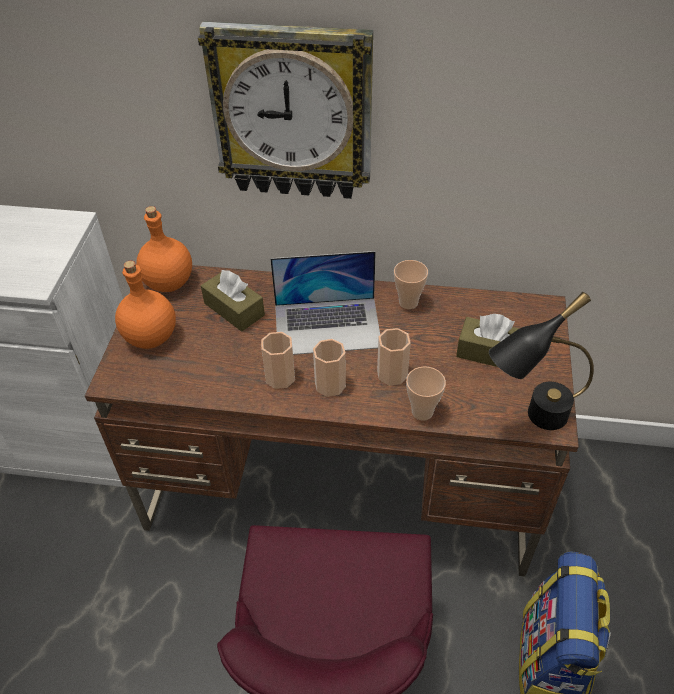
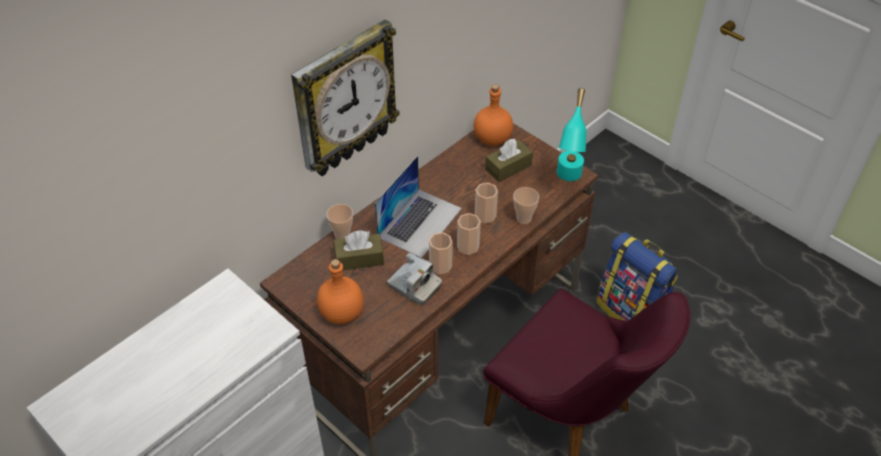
camera: 55 degrees left, 0 degrees up
orange bottle [136,206,192,292] -> orange bottle moved to [474,84,513,146]
cup [394,260,428,309] -> cup moved to [327,204,353,239]
black table lamp [489,292,594,430] -> turquoise table lamp [557,88,587,181]
none -> camera [387,252,442,306]

